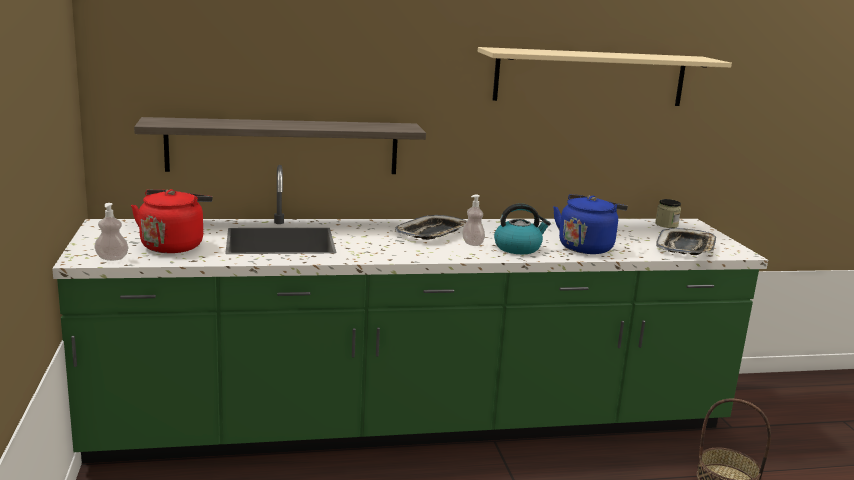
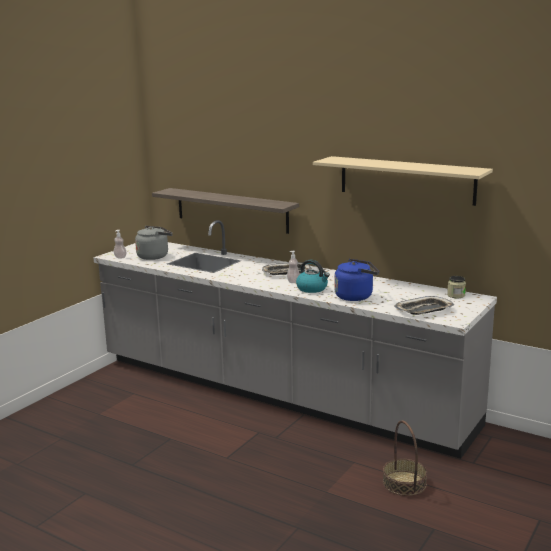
camera: 45 degrees right, 0 degrees up
green counter [52,165,768,464] -> grey counter [93,220,497,459]
red kettle [131,189,213,253] -> grey kettle [135,226,173,260]

